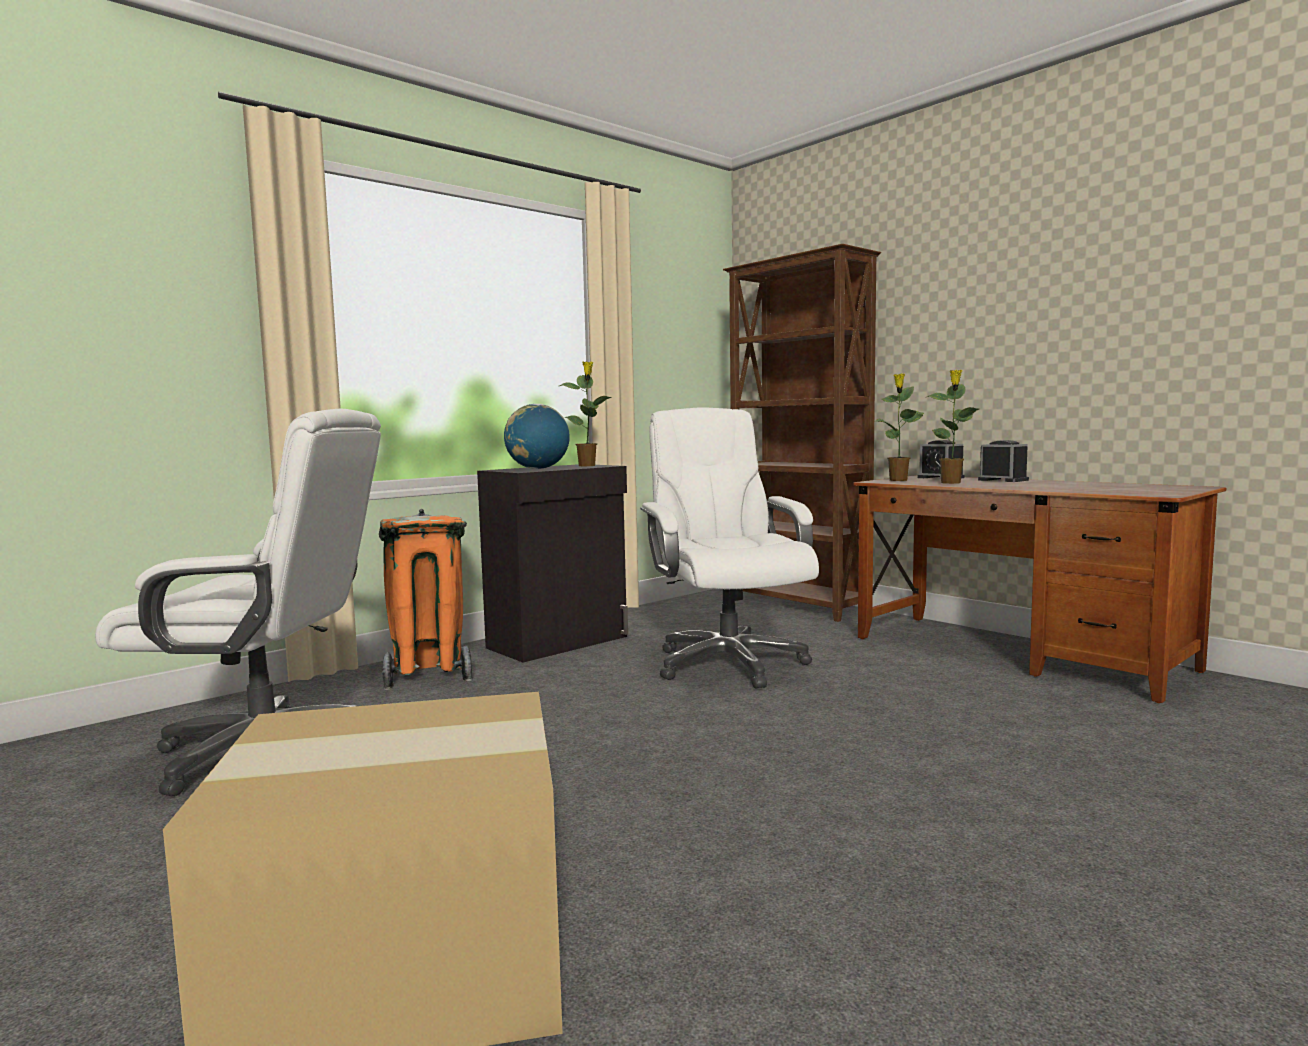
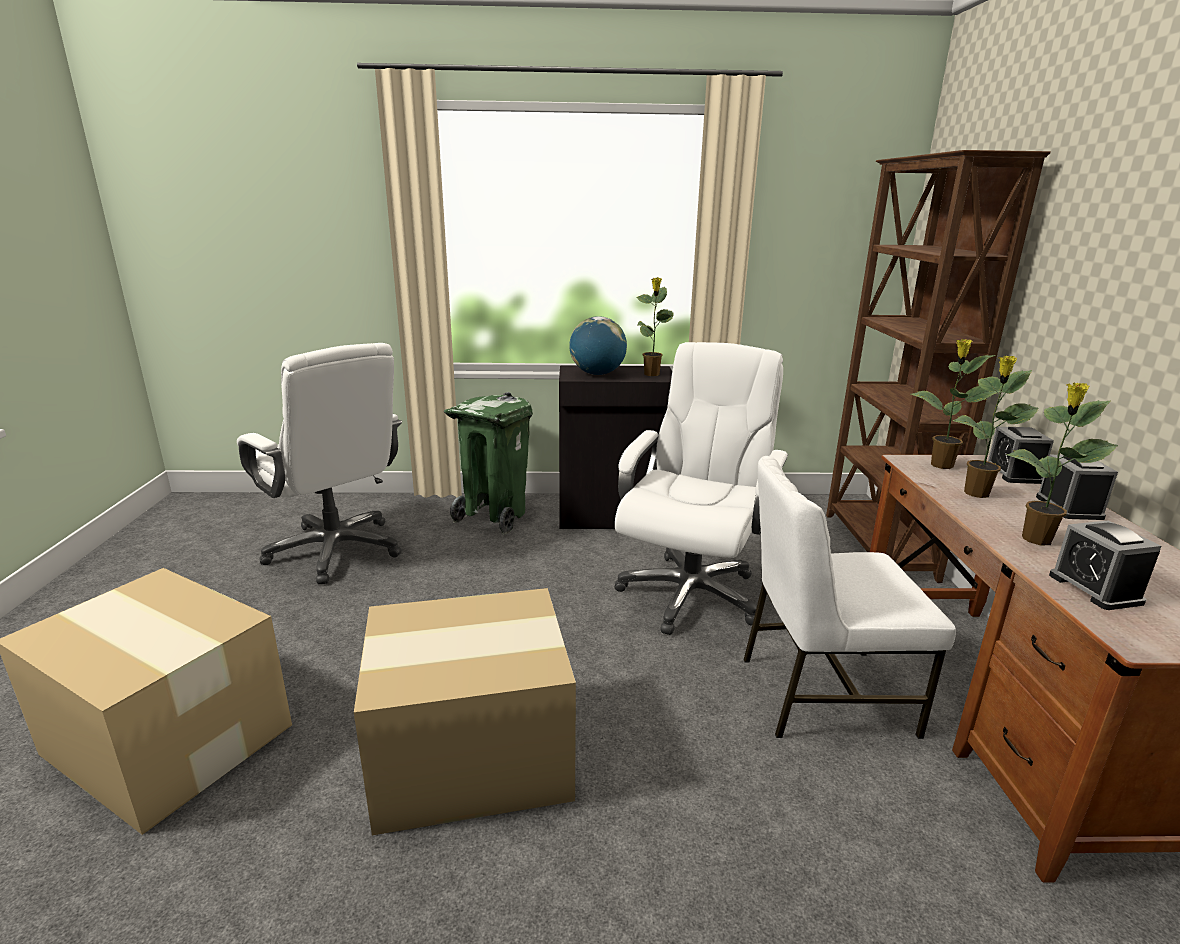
camera: 40 degrees right, 15 degrees up
orange trash can [379,509,473,690] -> green trash can [444,392,533,534]
none -> cardboard box [354,588,576,835]
none -> white chair [743,456,956,739]
none -> potted plant [1006,382,1118,545]
none -> alarm clock [1049,520,1161,610]

